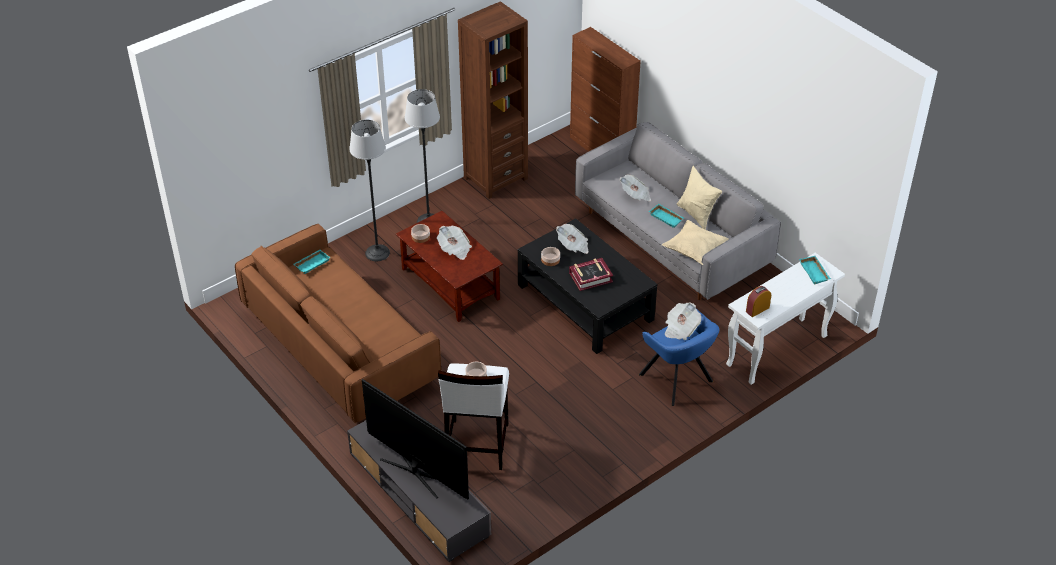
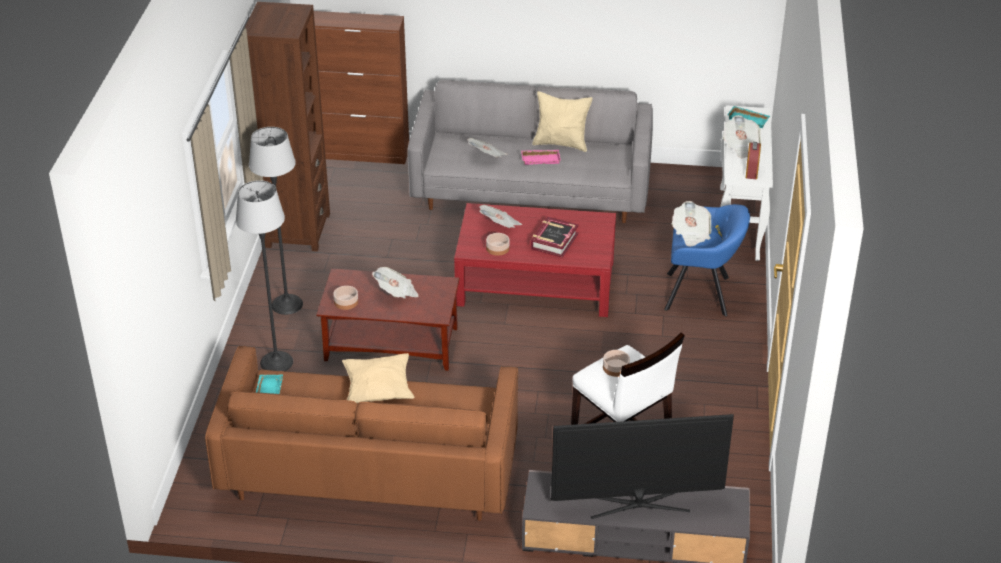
camera: 45 degrees left, 5 degrees down
black coffee table [518,218,658,354] -> red coffee table [454,203,616,317]
turquoise tray [649,204,684,228] -> pink tray [521,150,561,165]
beige pillow [662,220,729,265] -> beige pillow moved to [342,353,415,403]
none -> newspaper [723,115,761,158]

